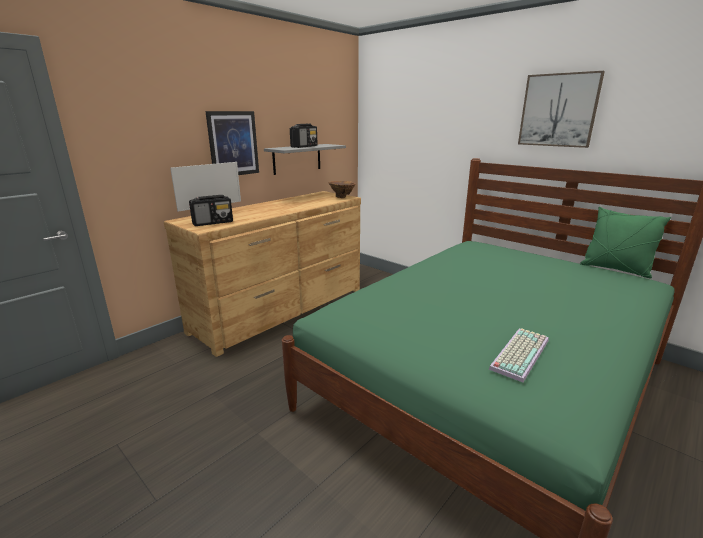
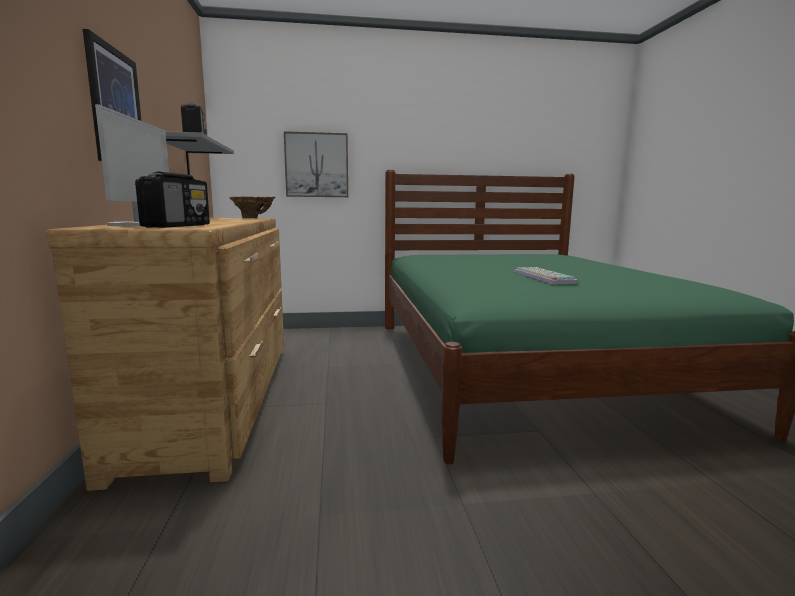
camera: 50 degrees left, 10 degrees down
keyboard [489,328,549,383] -> keyboard moved to [514,267,579,284]
picture [518,71,605,148] -> picture moved to [284,131,348,197]
green pillow [580,207,671,279] -> none

